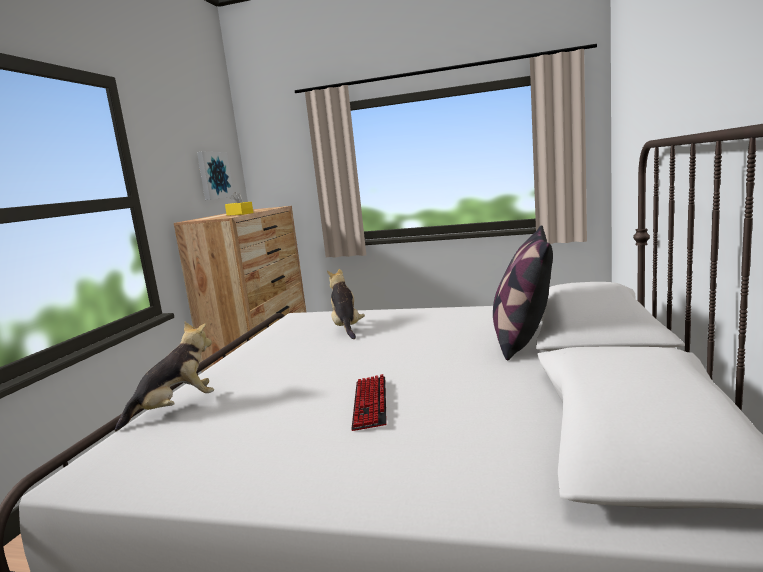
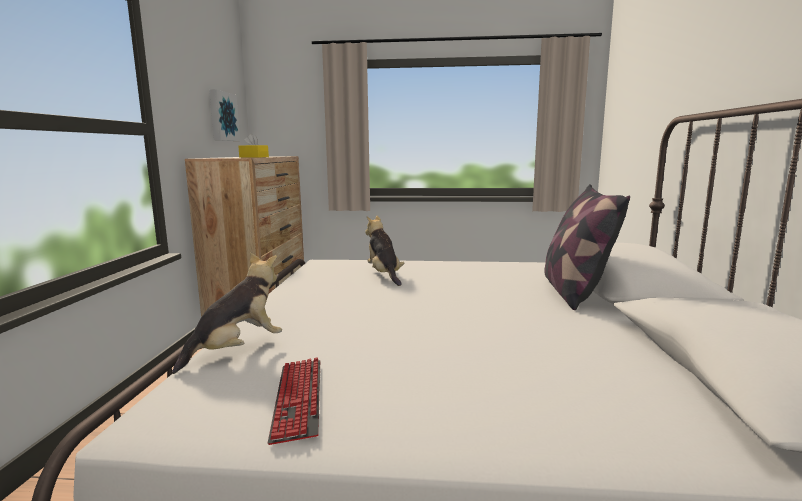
camera: 10 degrees left, 0 degrees up
keyboard [351,374,387,431] -> keyboard moved to [268,357,320,445]

